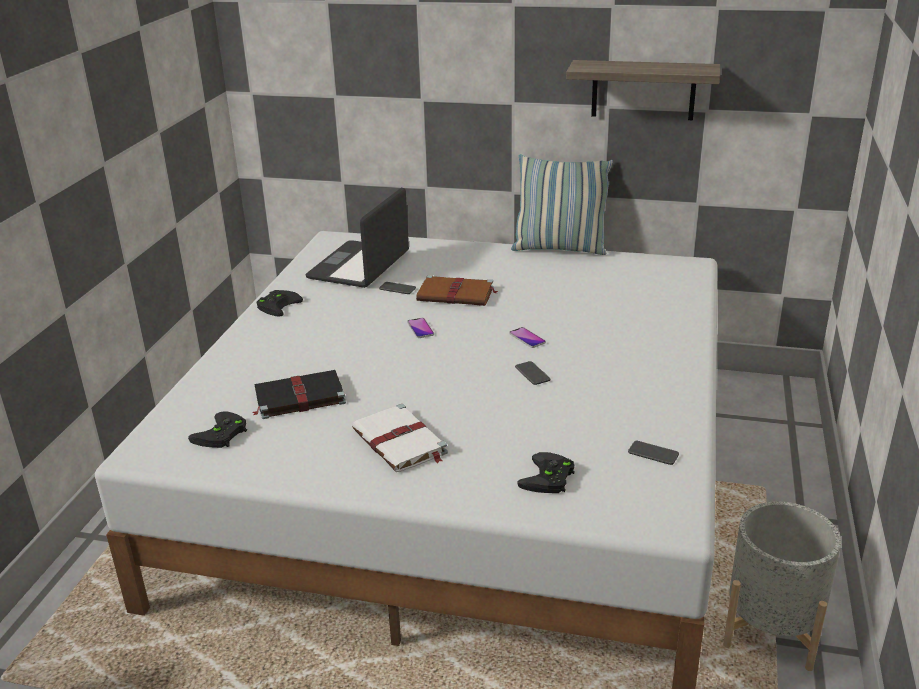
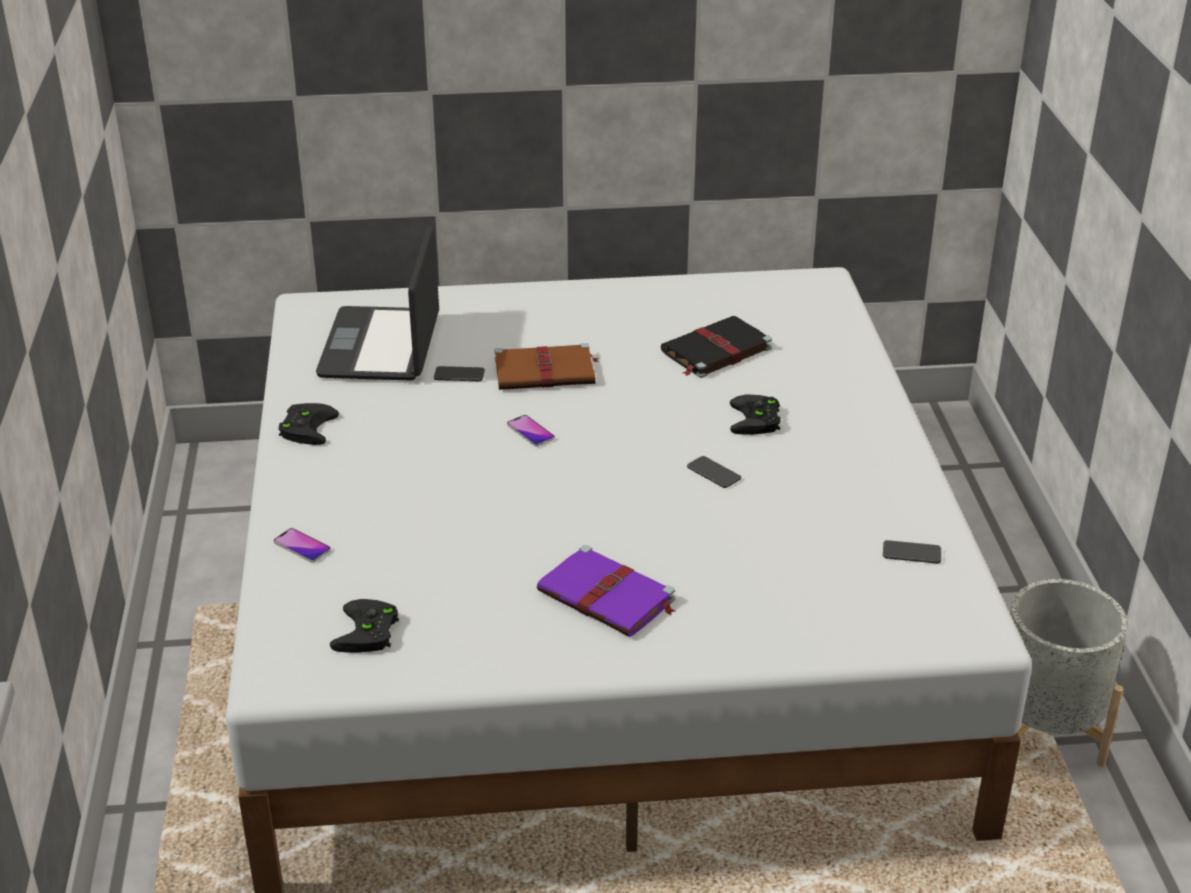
camera: 20 degrees left, 5 degrees up
black book [253,370,346,419] -> black book moved to [661,316,772,378]
white book [352,404,448,472] -> purple book [537,545,675,637]
phone [509,327,546,348] -> phone moved to [273,528,331,563]
pillow [511,154,613,255] -> none
black game controller [517,452,575,493] -> black game controller moved to [730,395,781,435]
shelf [566,60,720,120] -> none

